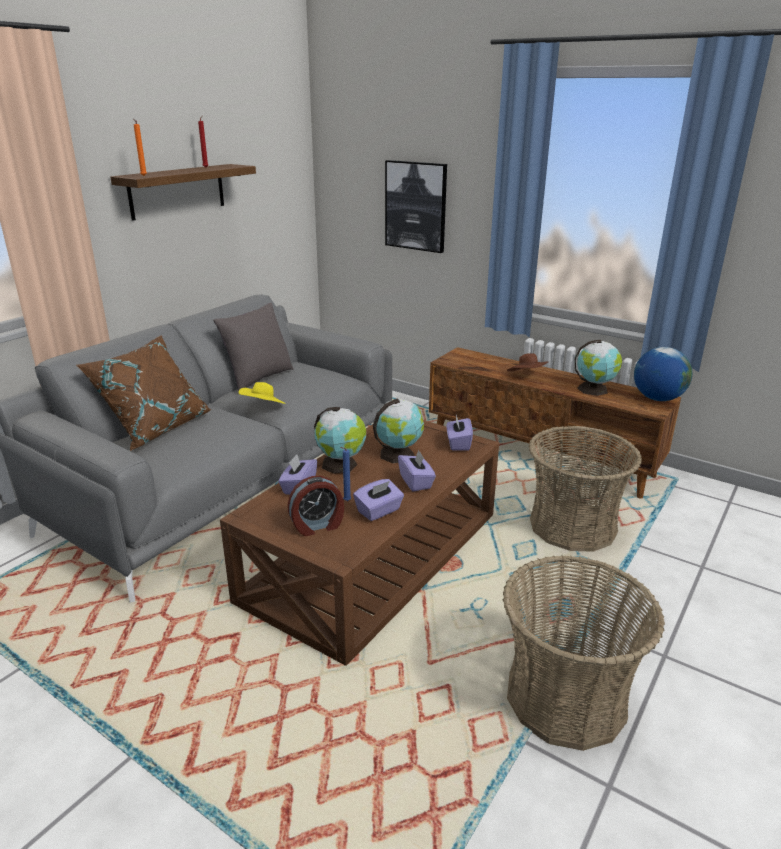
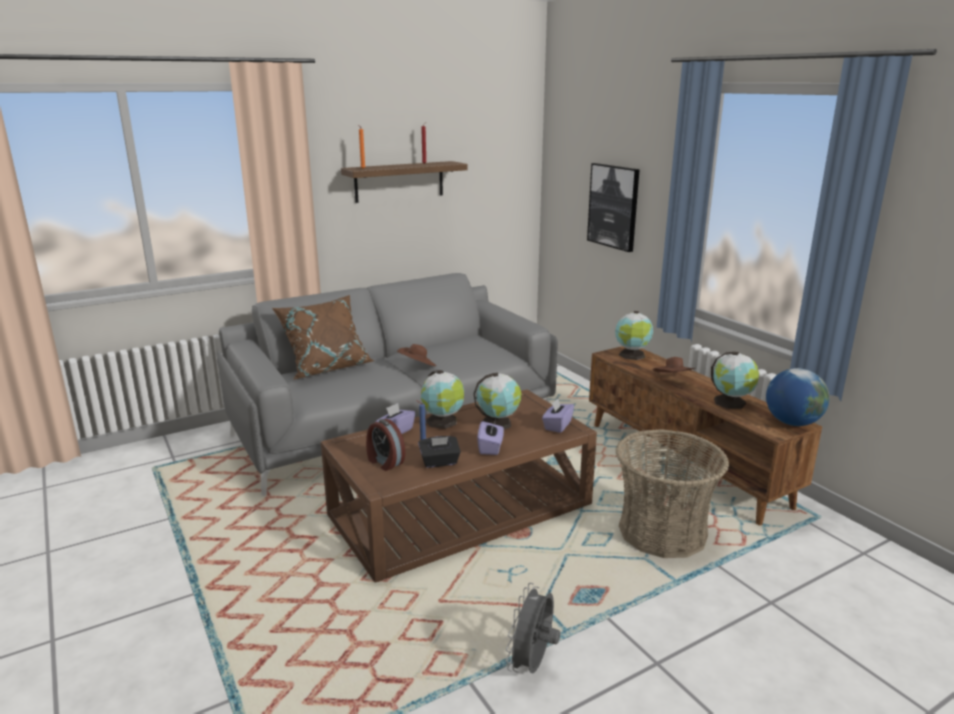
camera: 25 degrees right, 5 degrees down
grey pillow [213,303,293,390] -> none
yellow hat [239,382,286,404] -> brown hat [397,344,436,366]
alarm clock [288,476,344,536] -> alarm clock turned 45 degrees clockwise [366,419,405,471]
purple tissue box [353,479,404,521] -> black tissue box [418,436,461,468]
basket [502,556,665,751] -> grey fan [506,583,560,673]
none -> globe [615,311,653,360]

